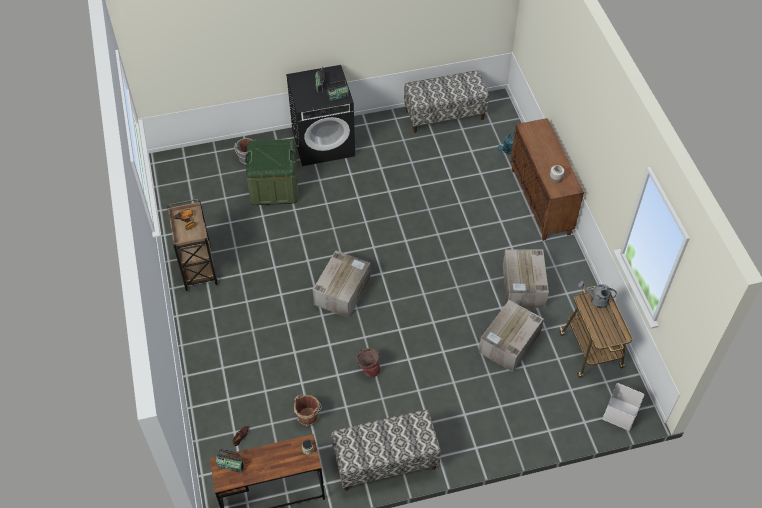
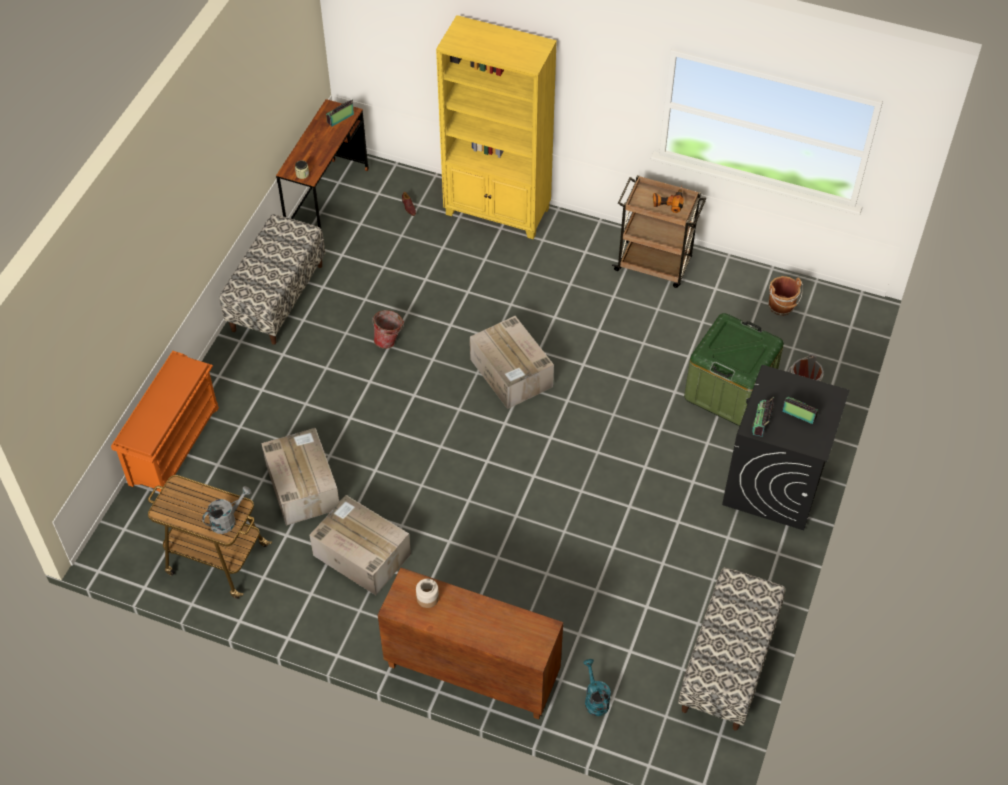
camera: 125 degrees right, 0 degrees up
brown bucket [294,395,322,426] -> brown bucket moved to [768,276,803,316]
white storage box [603,383,644,431] -> none
none -> orange shoe rack [111,351,219,492]
none -> yellow bookcase [436,15,557,239]

